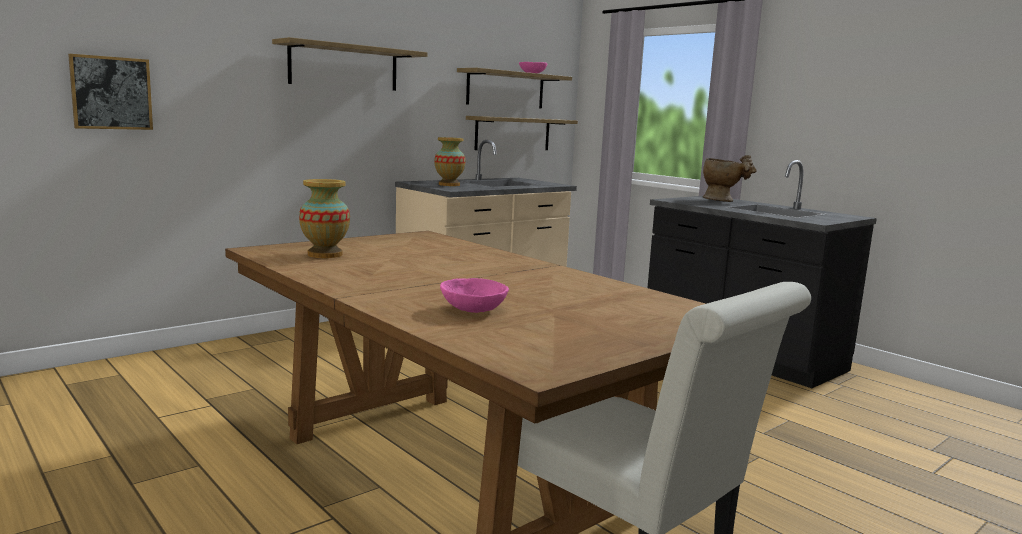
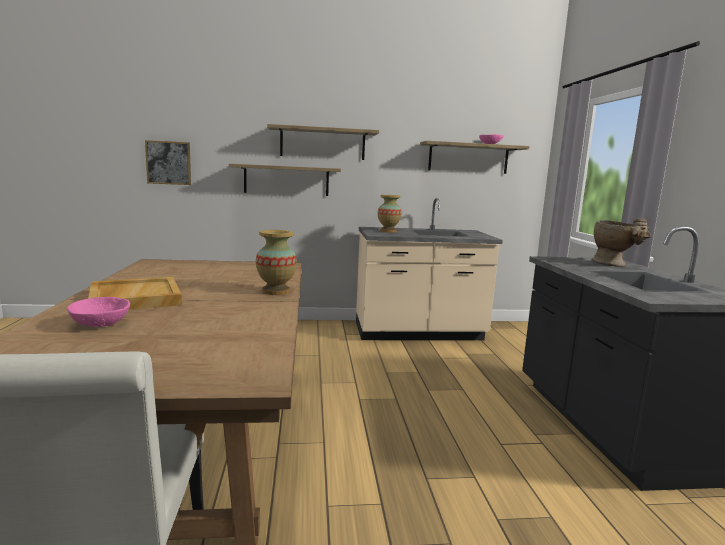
camera: 35 degrees right, 0 degrees up
vase [299,179,350,258] -> vase moved to [256,230,297,295]
shelf [466,116,578,150] -> shelf moved to [229,164,341,196]
none -> beige tray [88,277,182,310]

